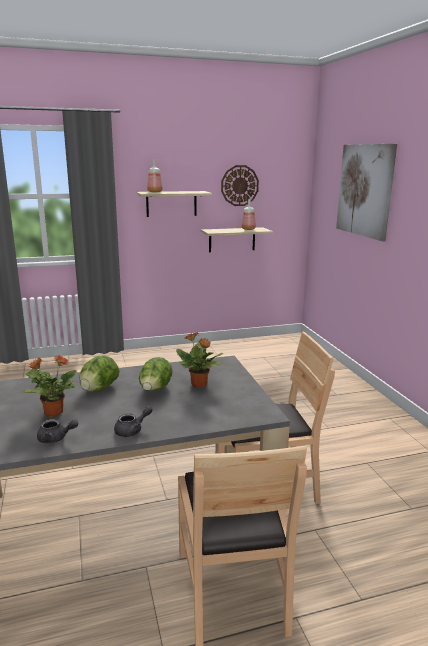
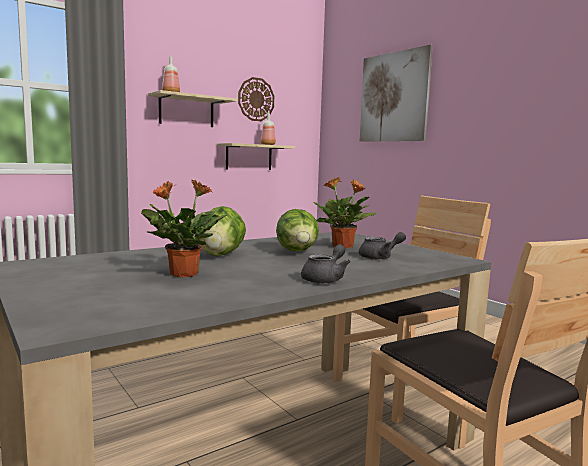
camera: 20 degrees left, 10 degrees down
grey teapot [37,419,78,444] -> grey teapot moved to [359,232,406,260]

